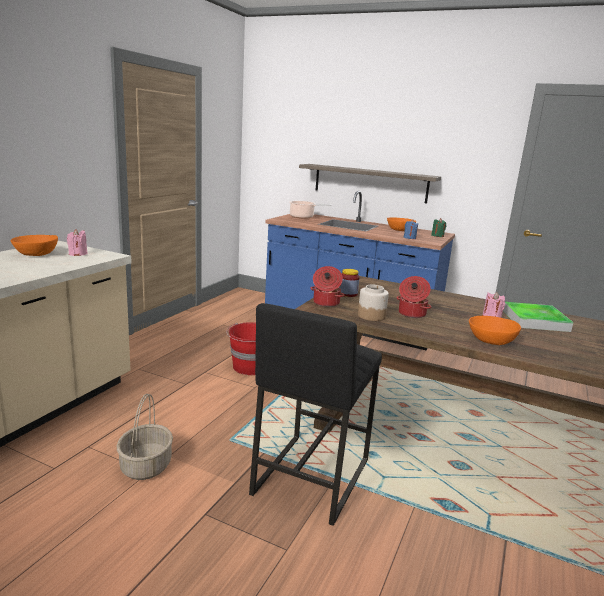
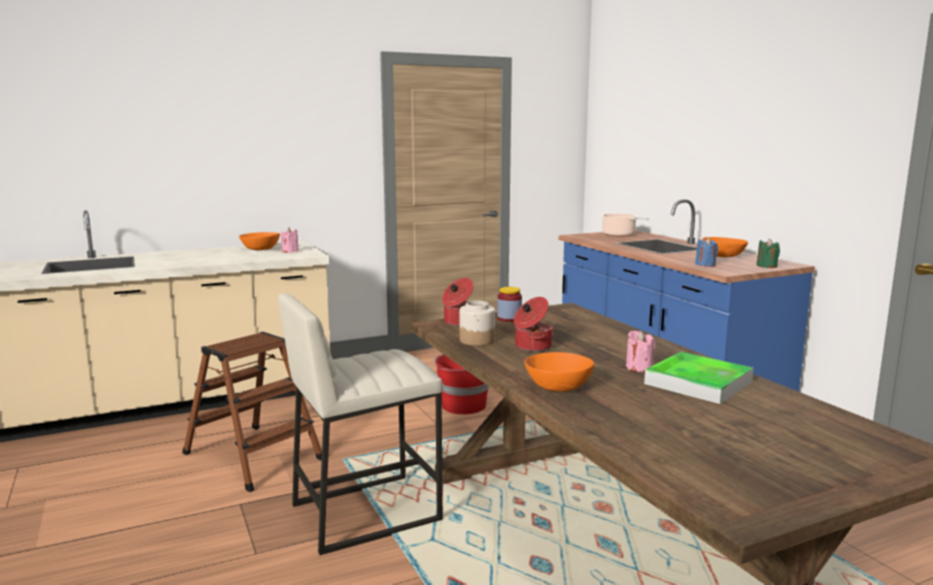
camera: 40 degrees right, 5 degrees down
basket [116,394,173,480] -> brown step ladder [182,332,322,492]
black stool [249,303,382,526] -> beige stool [278,293,443,555]
shelf [299,164,441,203] -> none

